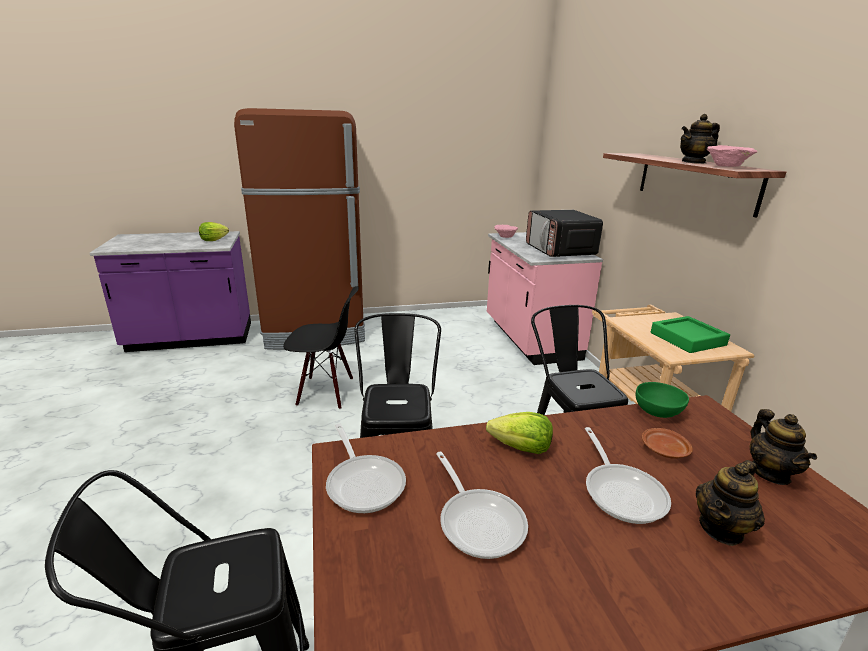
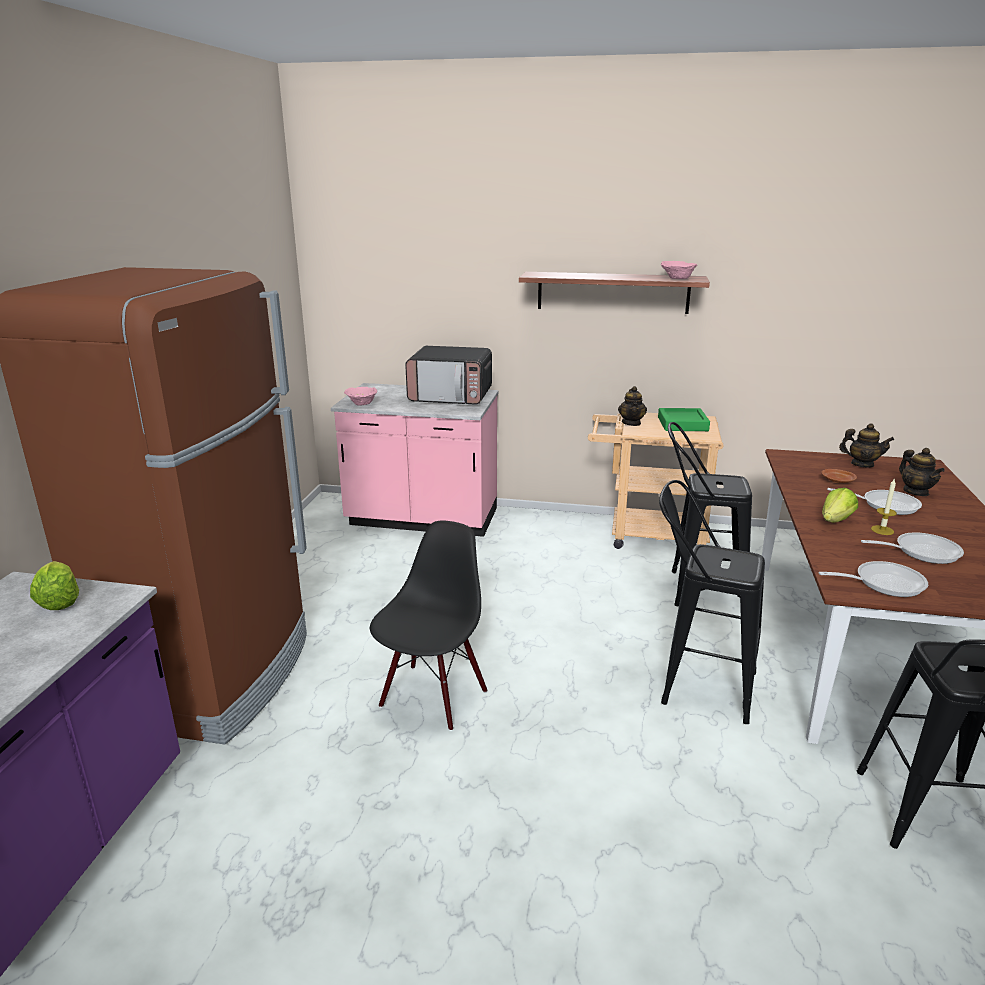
camera: 65 degrees left, 0 degrees up
green bowl [636,382,689,418] -> none
teapot [680,114,720,164] -> teapot moved to [618,386,647,426]
none -> candle [871,478,897,535]

